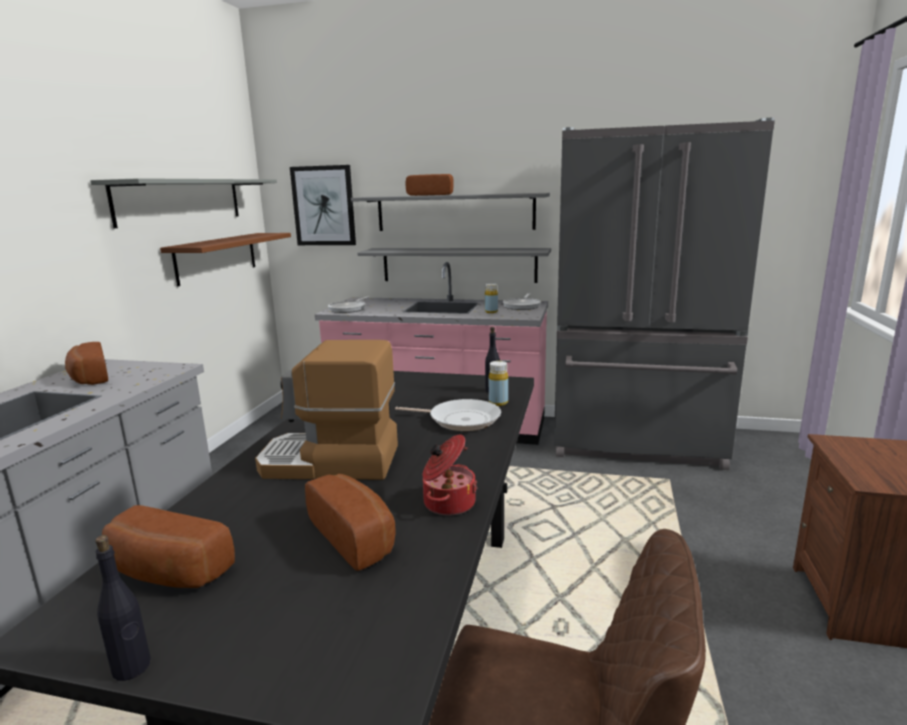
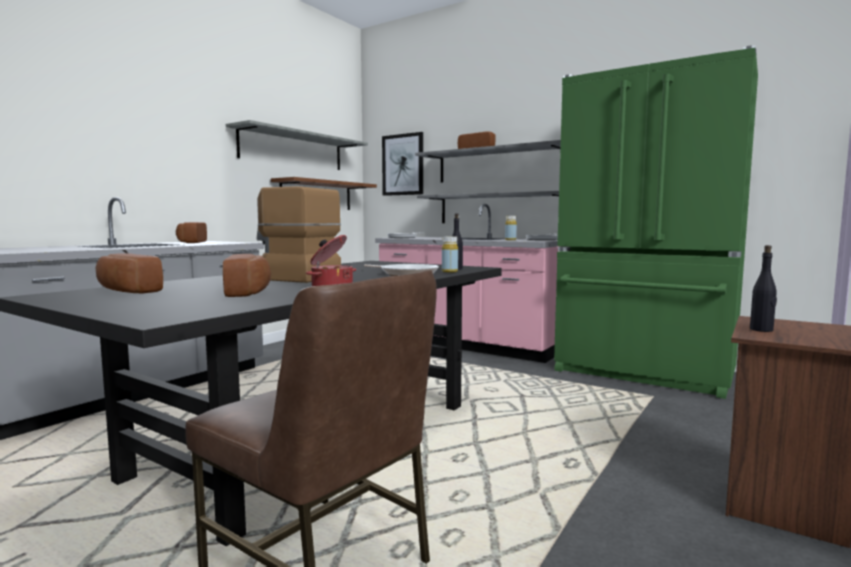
camera: 20 degrees right, 10 degrees down
black bottle [95,535,151,681] -> black bottle moved to [750,245,777,332]
grey fridge [554,118,775,470] -> green fridge [554,45,758,399]

